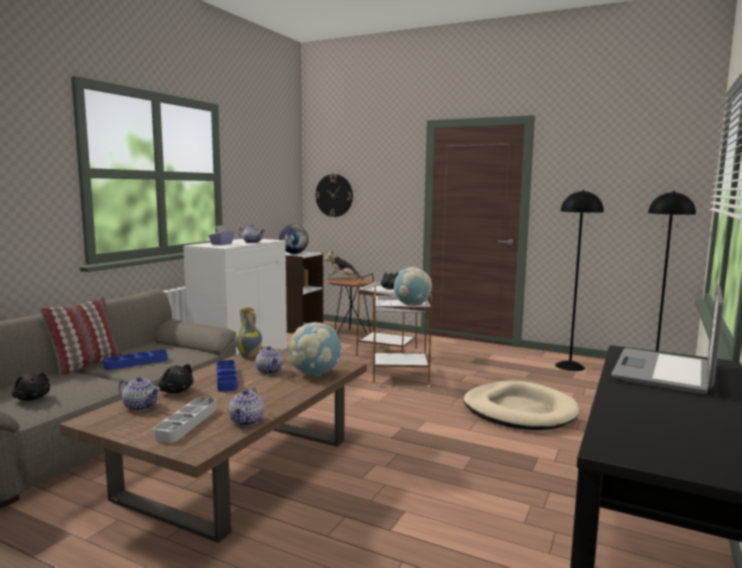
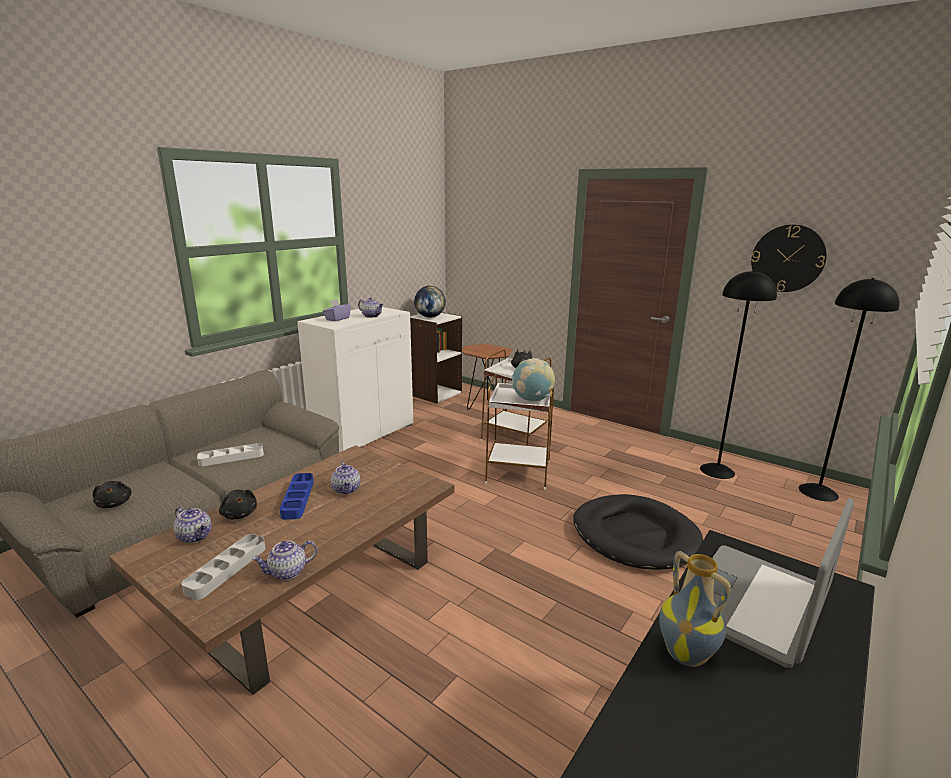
camera: 10 degrees right, 10 degrees up
pillow [40,297,122,376] -> none
blue tray [103,350,168,370] -> white tray [197,443,264,466]
teapot [229,388,264,426] -> teapot turned 45 degrees clockwise [252,541,317,580]
vase [235,308,262,358] -> vase moved to [659,551,731,667]
globe [289,322,342,376] -> none
wall clock [315,174,353,217] -> wall clock moved to [751,225,827,292]
plush toy [325,250,364,279] -> none
beige dog bed [463,381,579,430] -> black dog bed [573,494,703,570]

